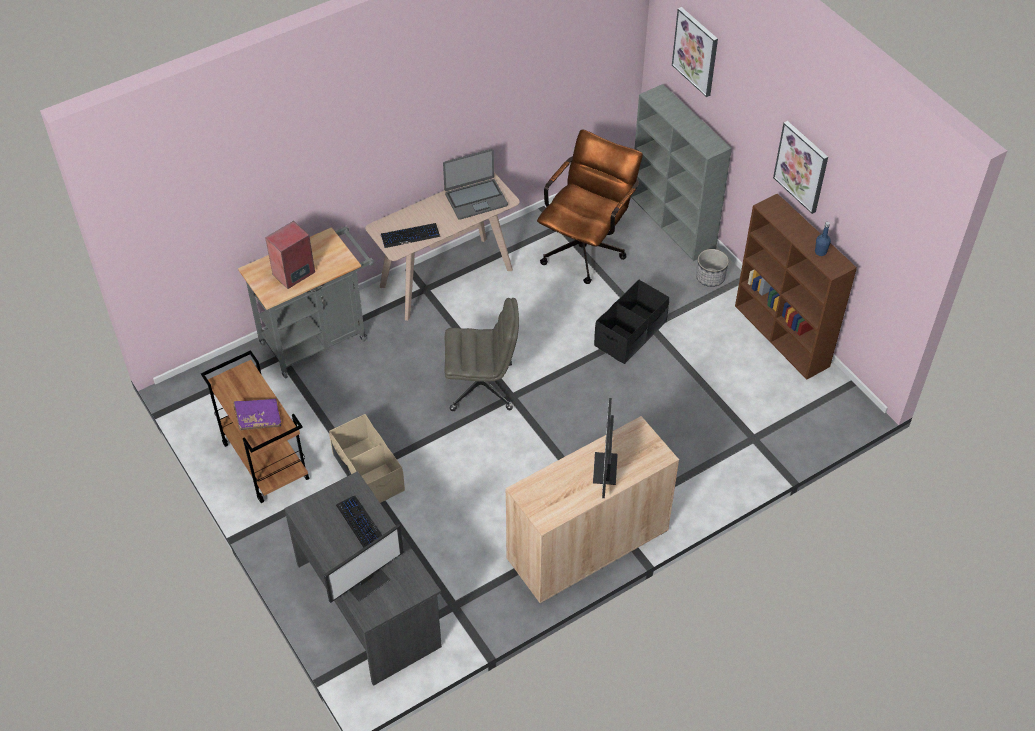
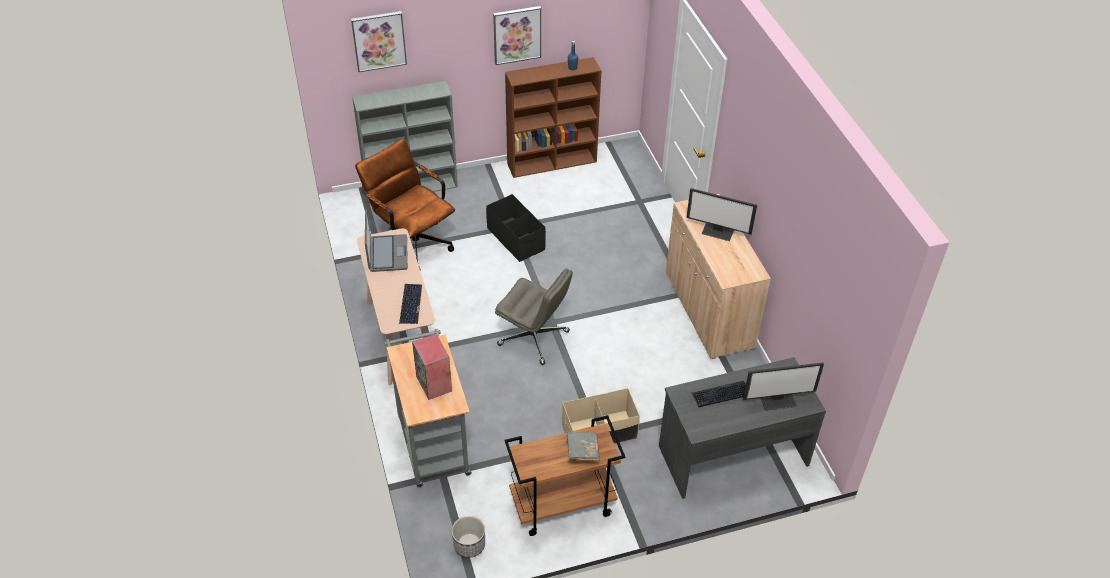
camera: 75 degrees left, 5 degrees down
purple book [233,398,281,430] -> grey book [566,432,600,461]
monitor [324,524,404,603] -> monitor turned 105 degrees clockwise [743,363,824,411]
grey office chair [444,298,519,411] -> grey office chair turned 105 degrees clockwise [495,269,573,365]
planter [696,249,729,287] -> planter moved to [451,516,485,558]

